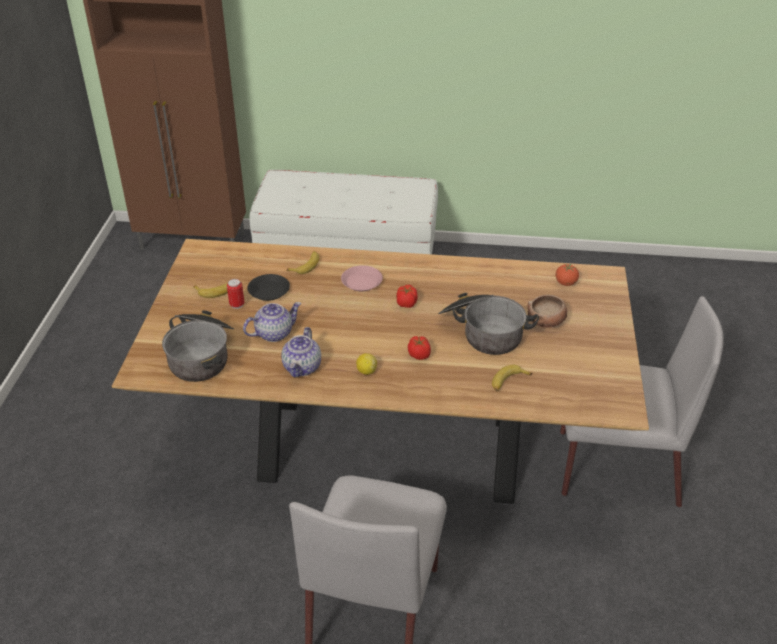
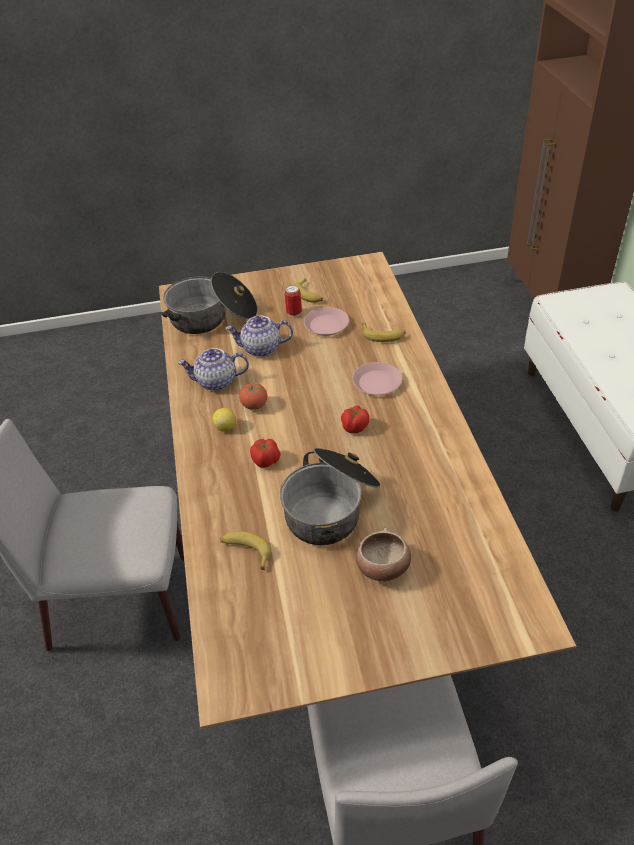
camera: 75 degrees right, 5 degrees up
teapot [243,302,301,342] -> teapot turned 135 degrees clockwise [225,316,293,357]
black plate [247,274,290,301] -> pink plate [304,307,349,336]
tomato [556,264,579,286] -> tomato moved to [239,383,267,410]

